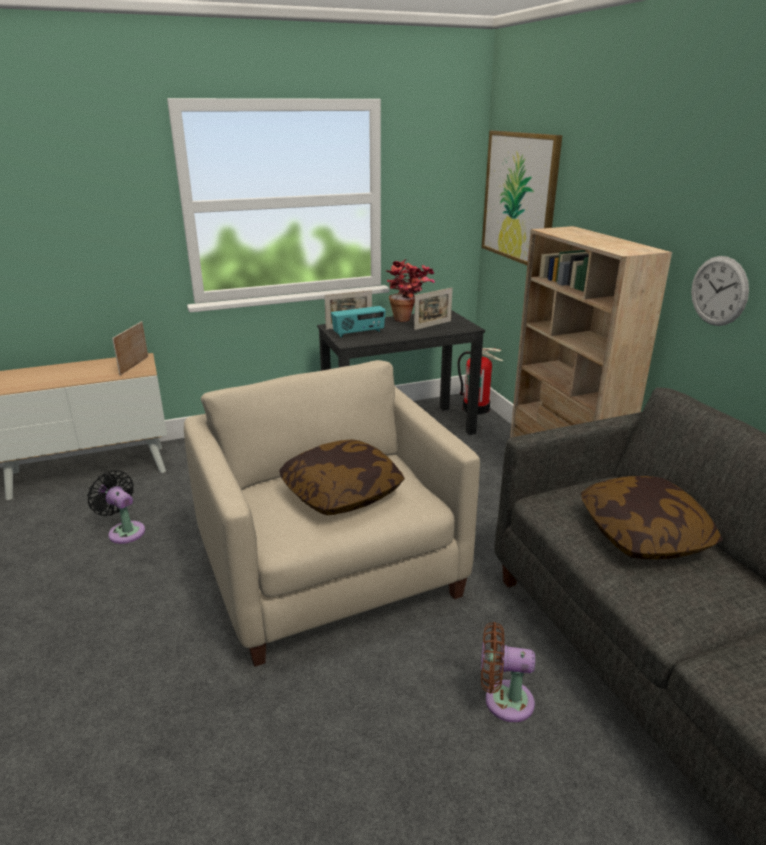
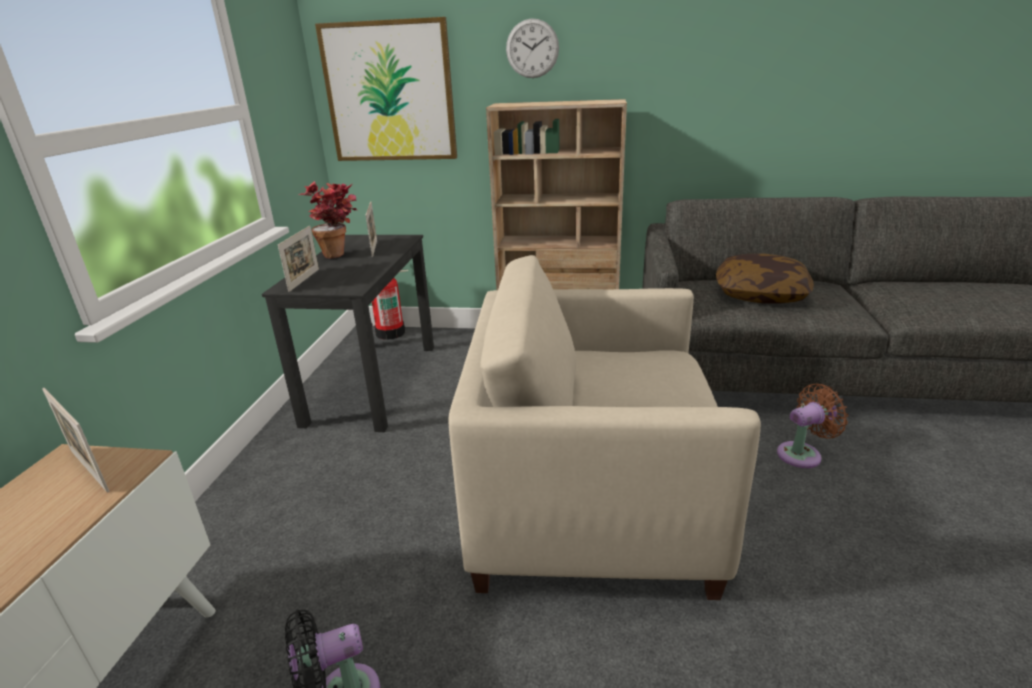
camera: 60 degrees left, 0 degrees up
pillow [279,439,405,515] -> none
radio [331,306,386,337] -> none
brown fan [481,622,535,722] -> brown fan turned 150 degrees counterclockwise [777,384,848,468]
wall clock [691,256,749,326] -> wall clock moved to [506,18,559,78]

